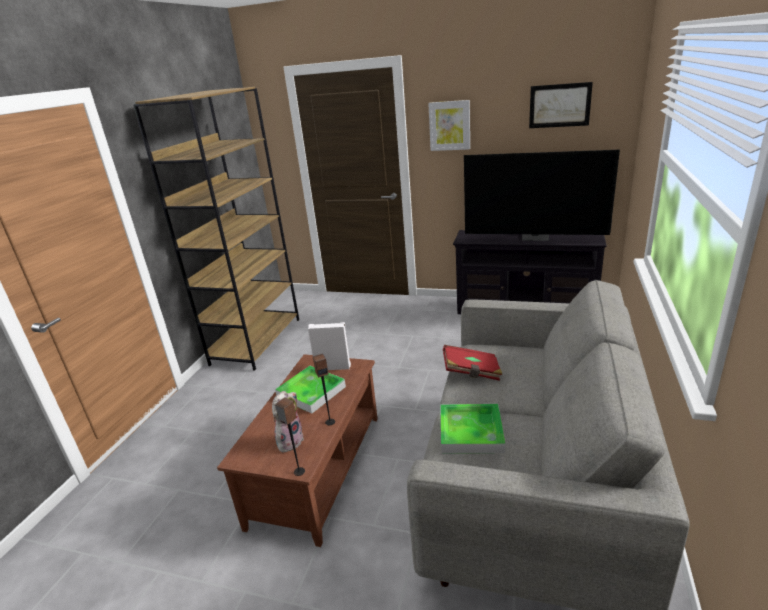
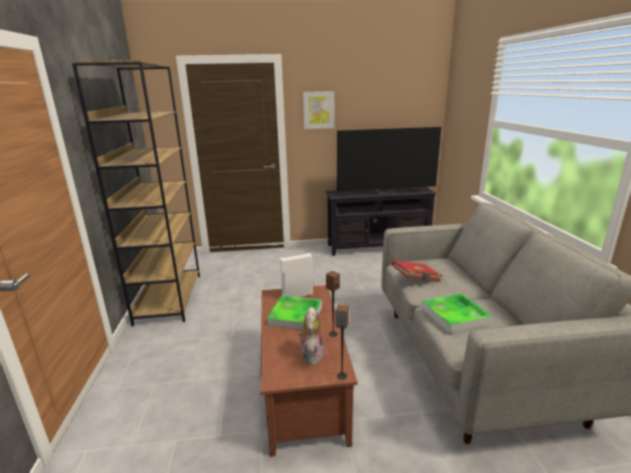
camera: 25 degrees left, 5 degrees down
picture [529,82,593,128] -> none

